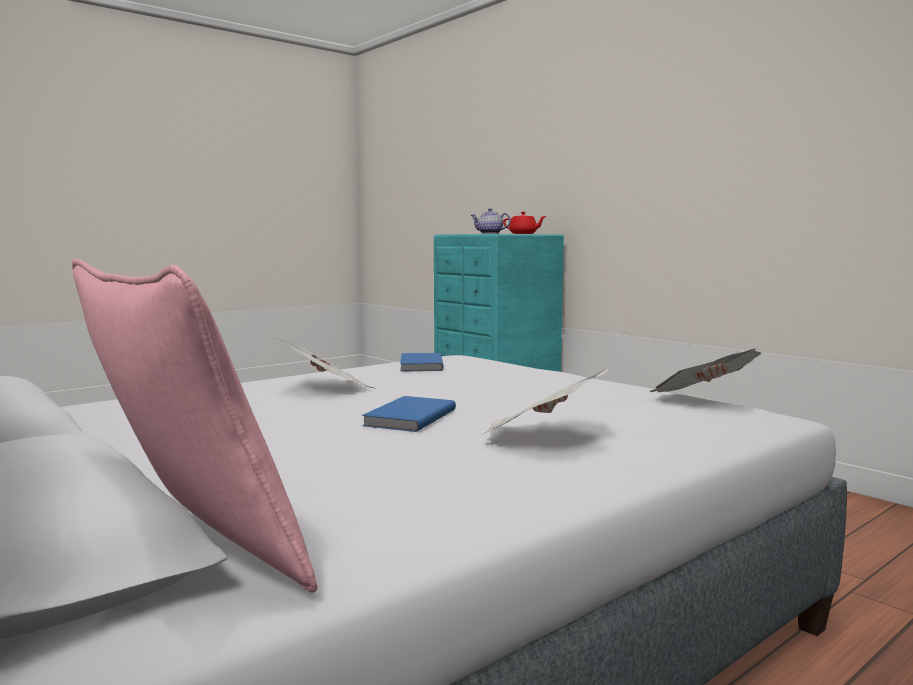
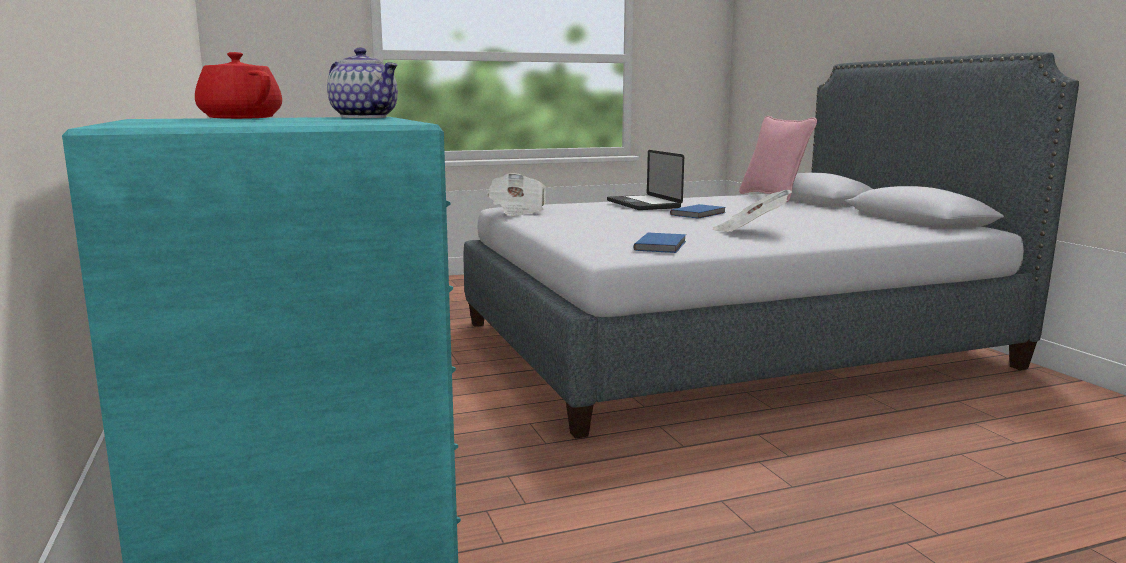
camera: 160 degrees left, 5 degrees up
newspaper [484,368,609,434] -> laptop [607,150,684,210]

